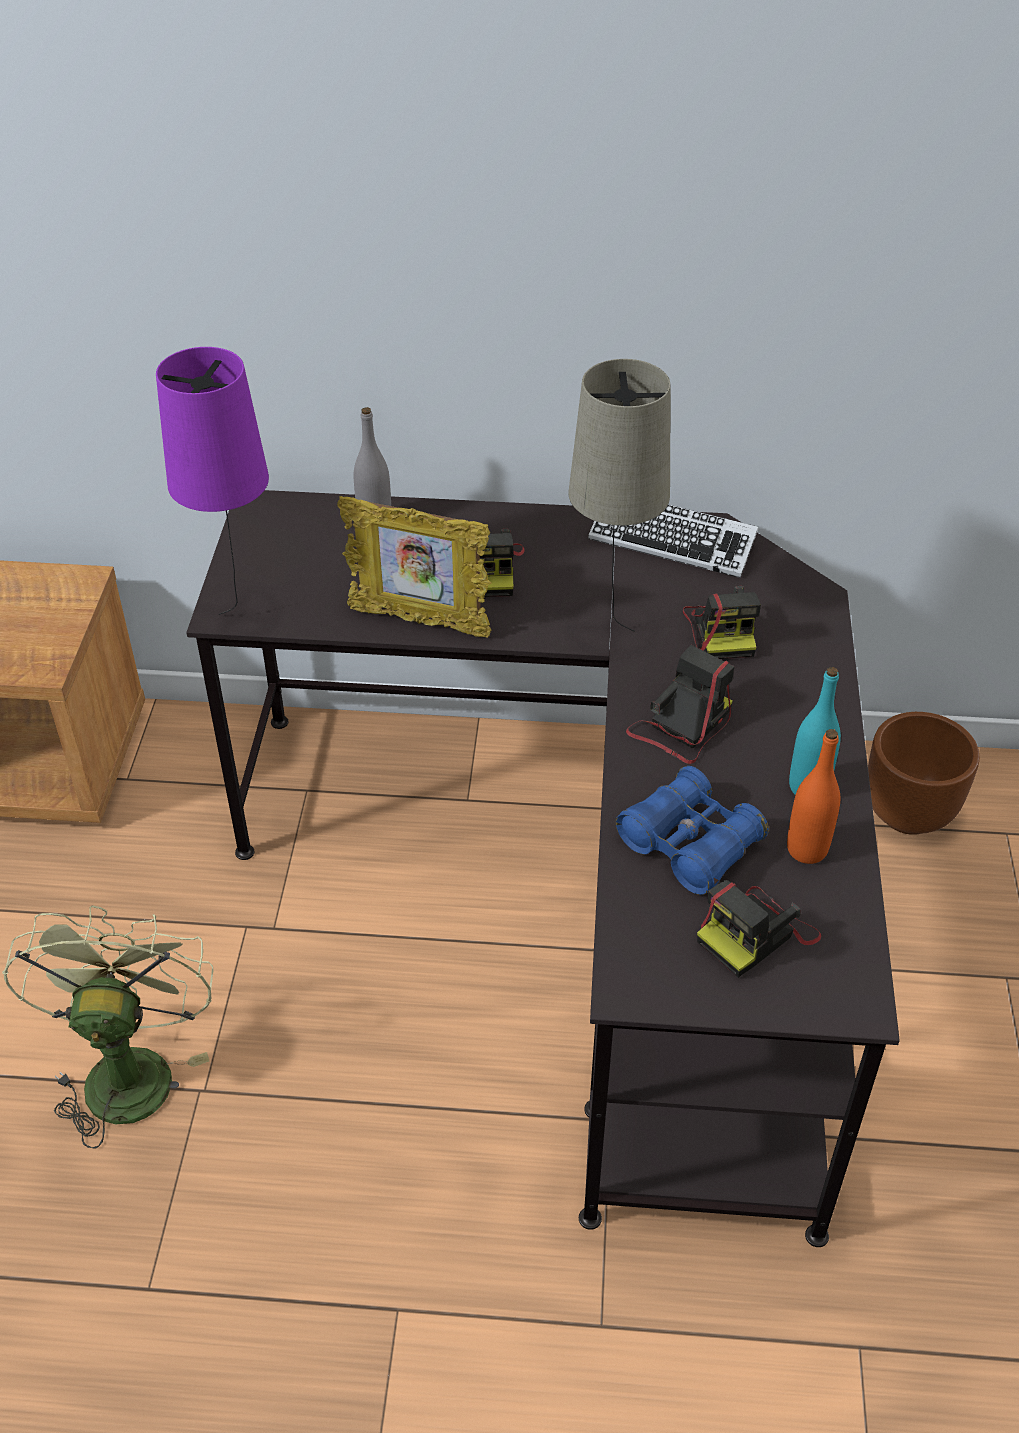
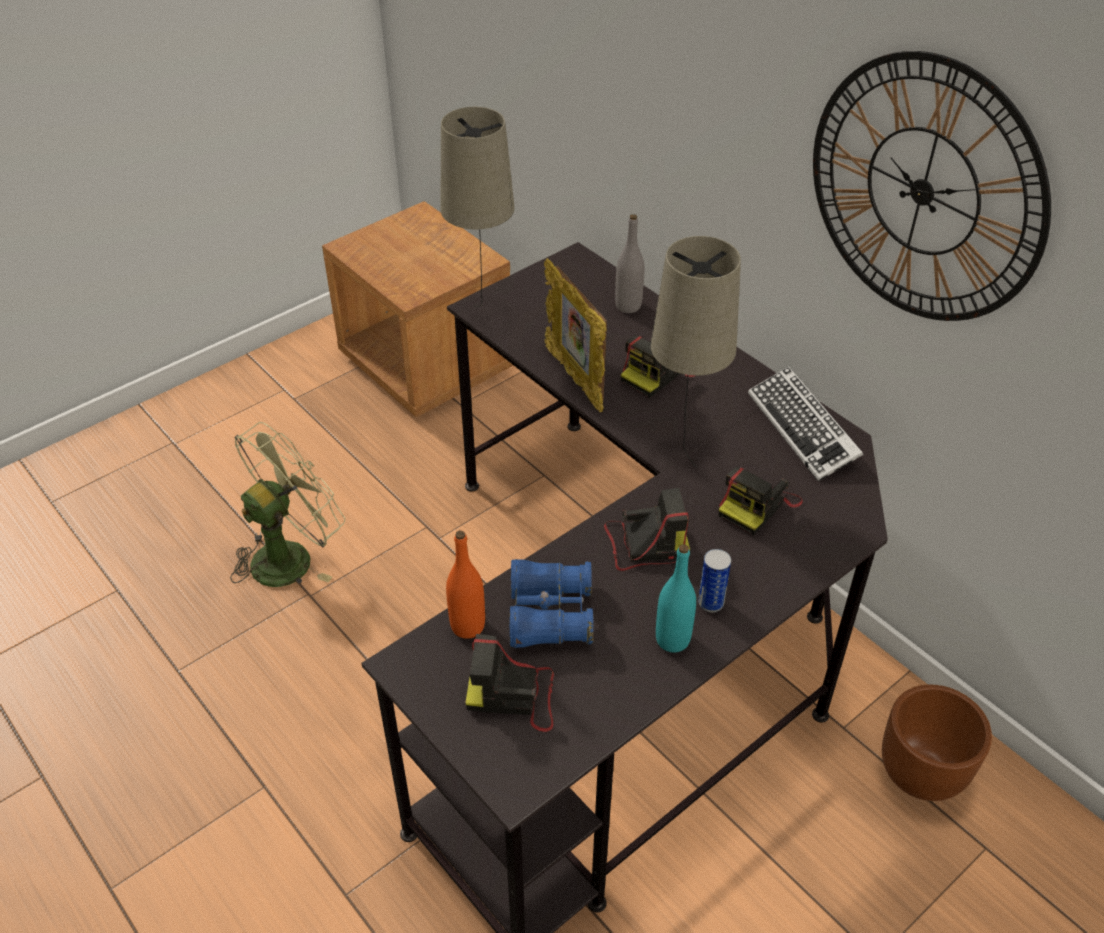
camera: 45 degrees right, 0 degrees up
purple table lamp [156,347,269,615] -> beige table lamp [440,107,515,307]
orange bottle [787,729,840,864] -> orange bottle moved to [446,531,485,639]
none -> can [698,549,731,612]
none -> wall clock [813,51,1051,321]

